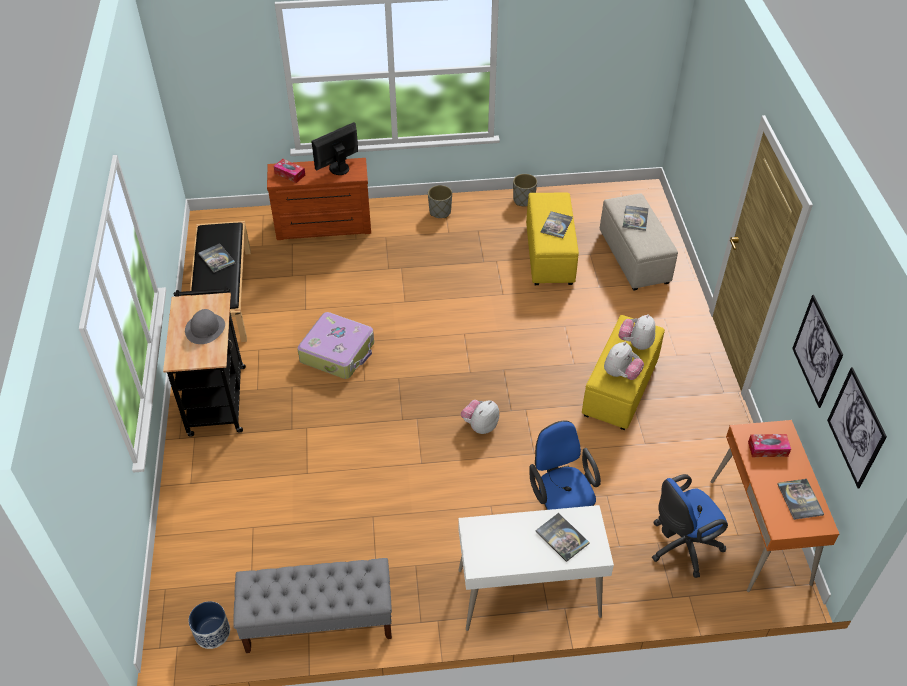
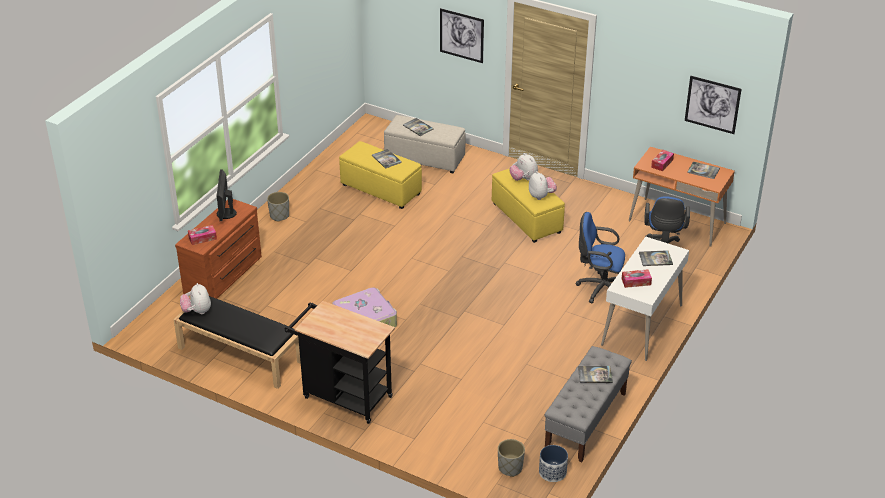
camera: 55 degrees left, 10 degrees down
grey hat [185,309,225,344] -> none
book [198,243,235,273] -> book moved to [578,366,613,383]
plush toy [461,400,499,434] -> plush toy moved to [180,283,211,314]
grey planter [513,174,537,206] -> grey planter moved to [498,439,525,477]
picture [792,295,843,408] -> picture moved to [440,8,484,63]
none -> tissue box [622,269,652,288]

